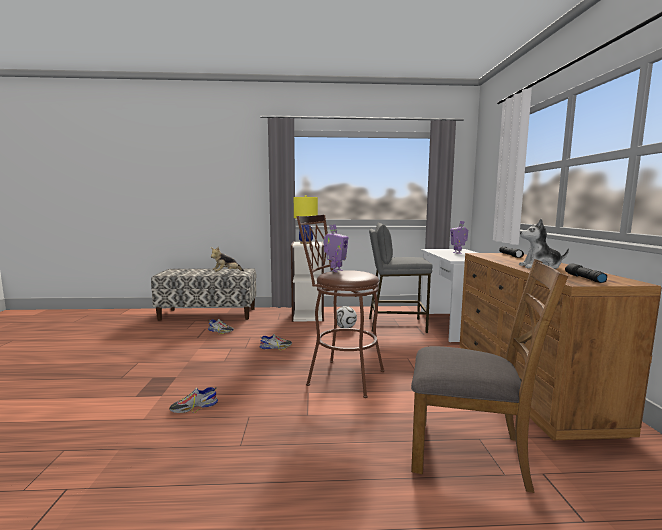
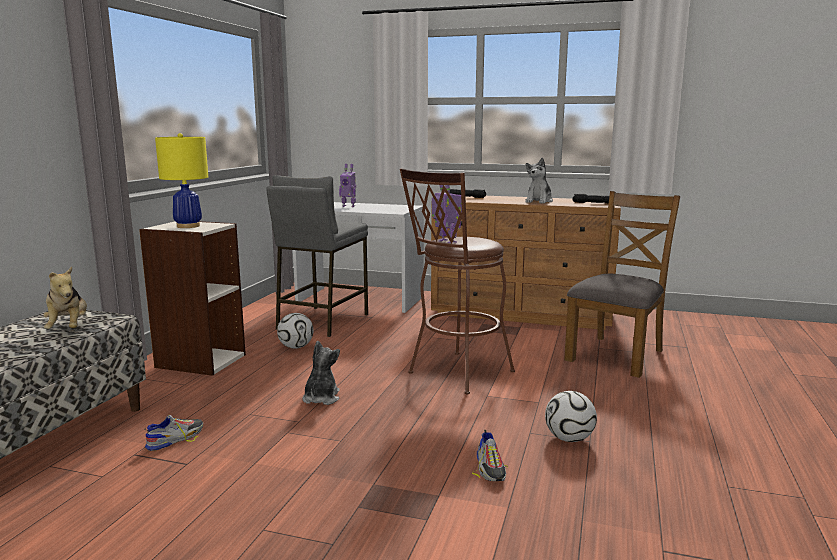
camera: 70 degrees left, 5 degrees up
shoe [260,334,292,350] -> plush toy [302,341,340,405]
none -> football [545,391,597,442]

